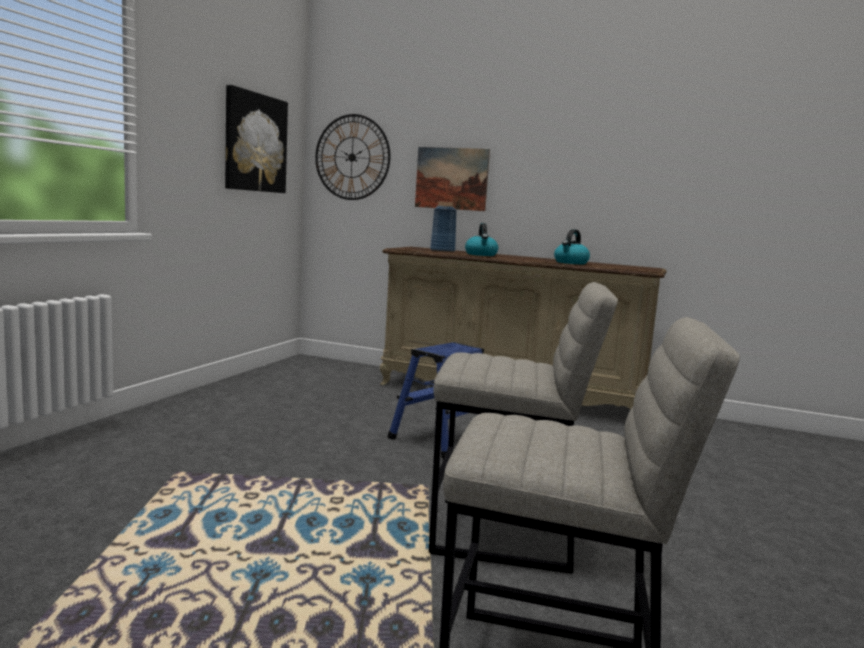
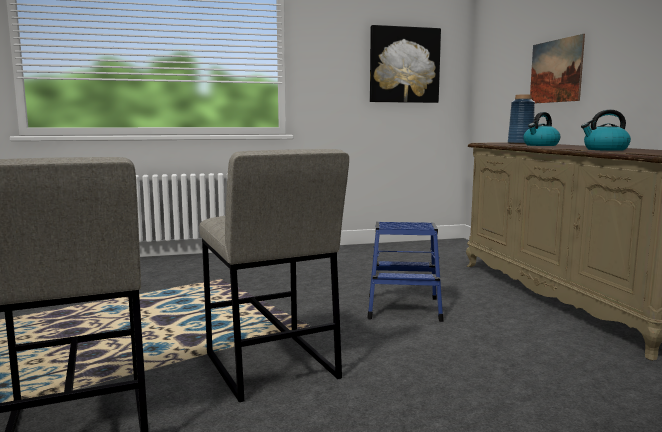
camera: 55 degrees right, 0 degrees up
wall clock [315,114,390,200] -> none

